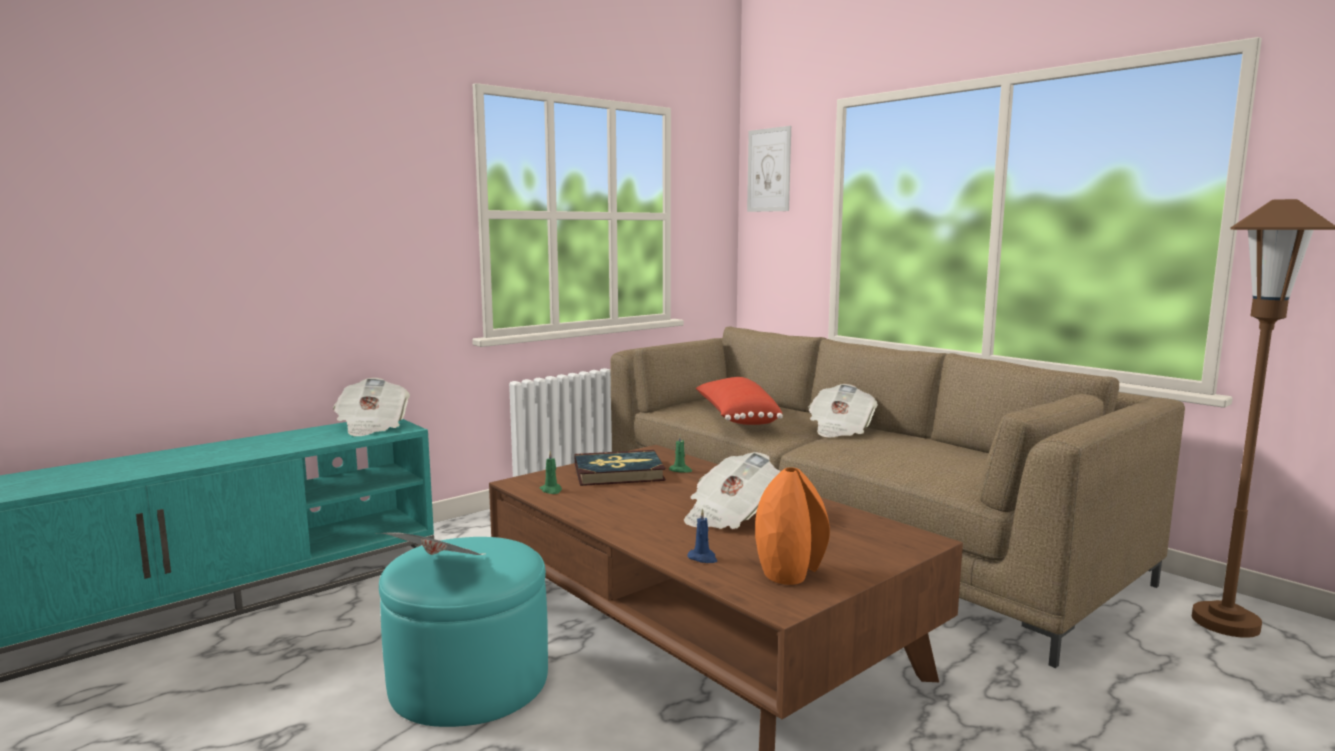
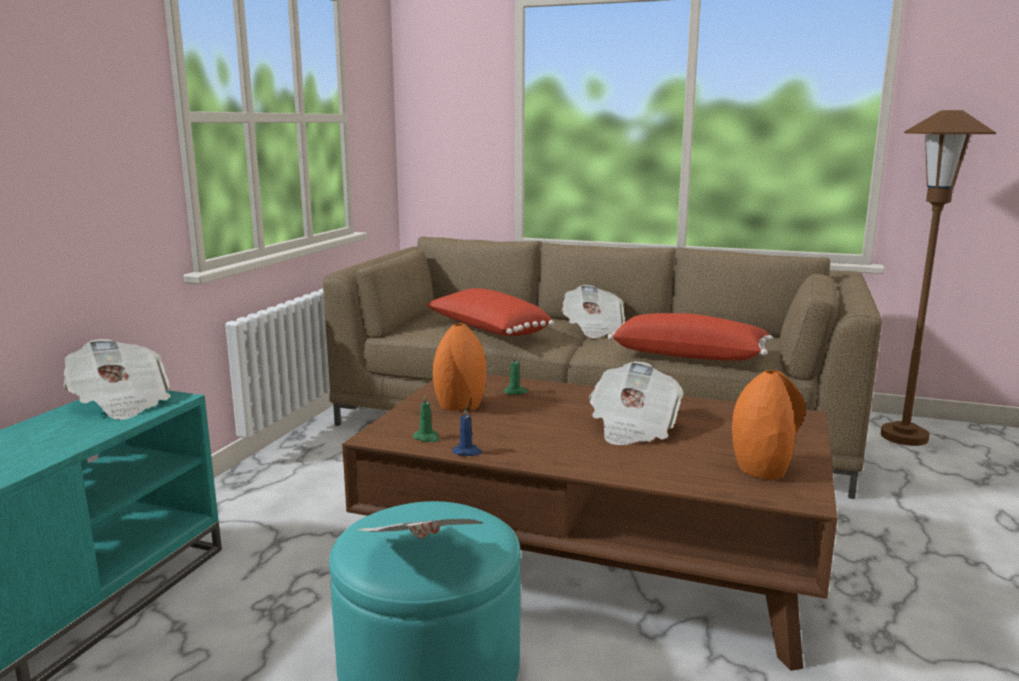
camera: 30 degrees left, 5 degrees up
book [575,450,666,486] -> orange vase [433,323,486,410]
blue candle [687,509,717,563] -> blue candle moved to [452,407,482,456]
picture [747,126,791,212] -> none
none -> red pillow [607,313,773,361]

